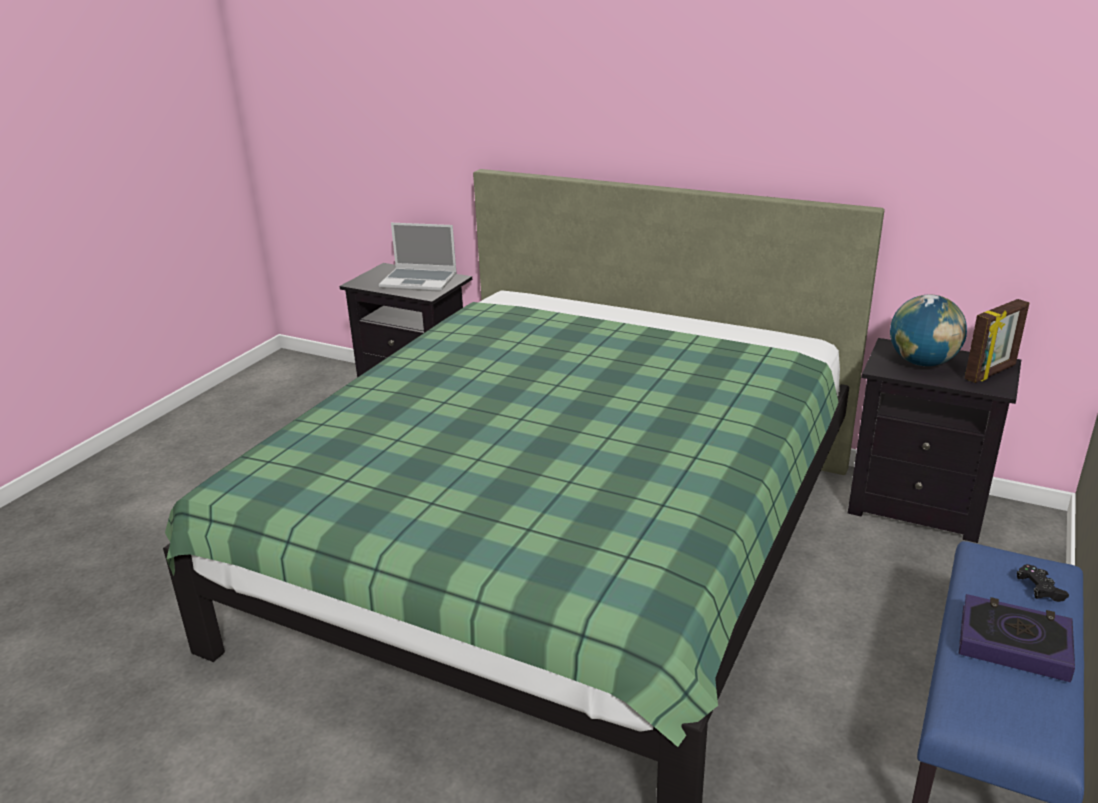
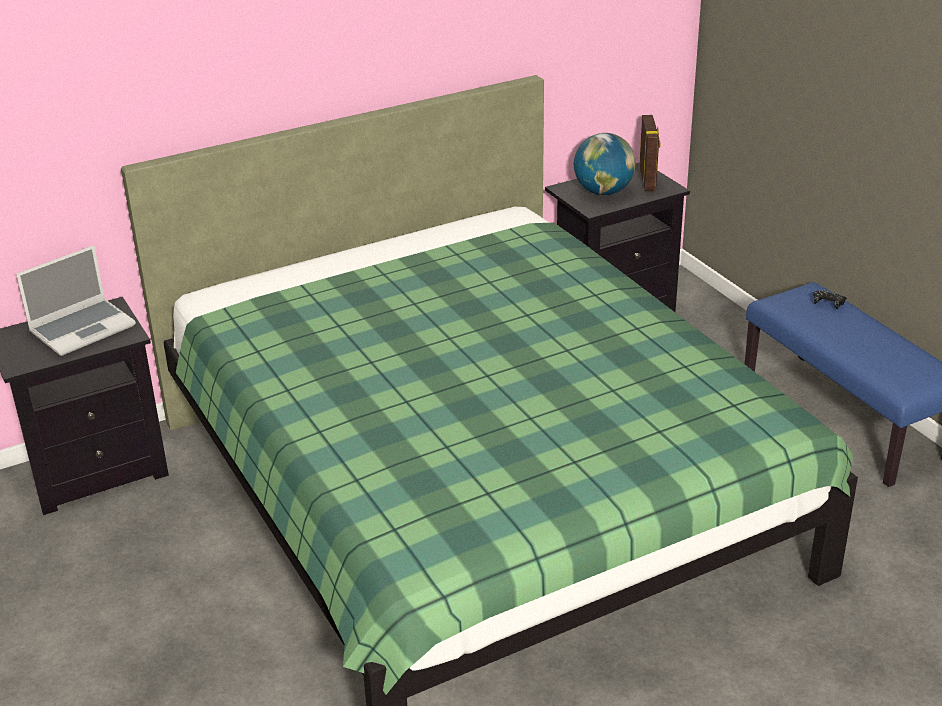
camera: 55 degrees left, 5 degrees up
book [959,594,1075,682] -> none

